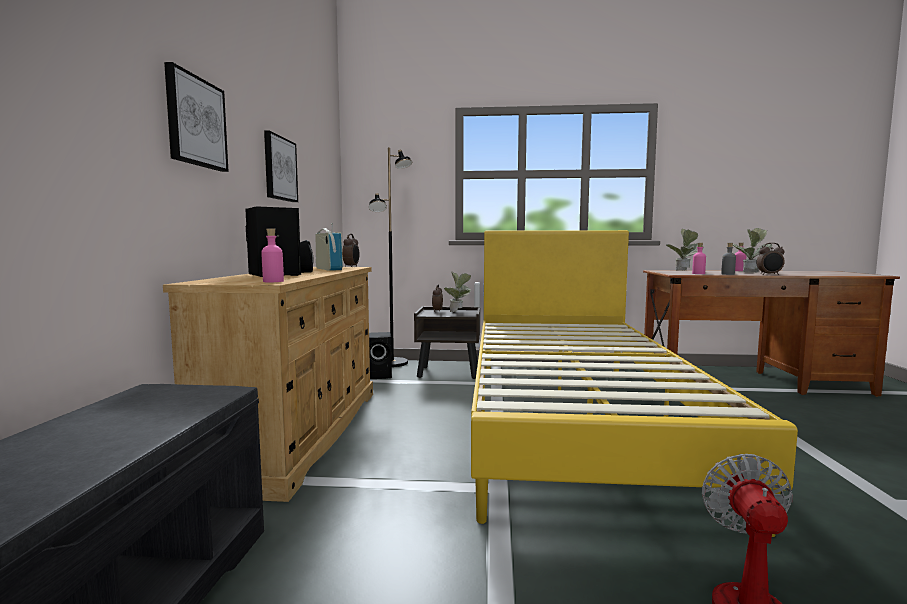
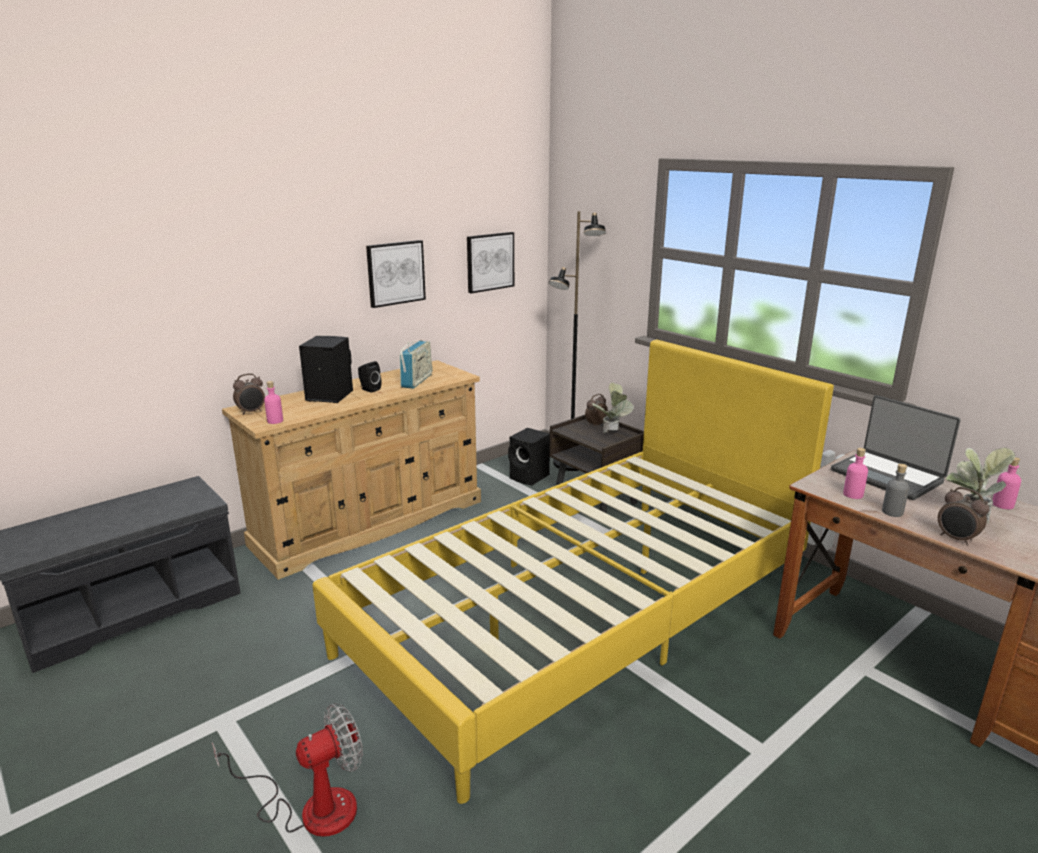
camera: 45 degrees right, 15 degrees up
picture [164,62,229,172] -> picture moved to [467,232,514,293]
alarm clock [342,234,359,267] -> alarm clock moved to [233,373,265,415]
potted plant [666,229,704,271] -> laptop [831,395,961,500]

